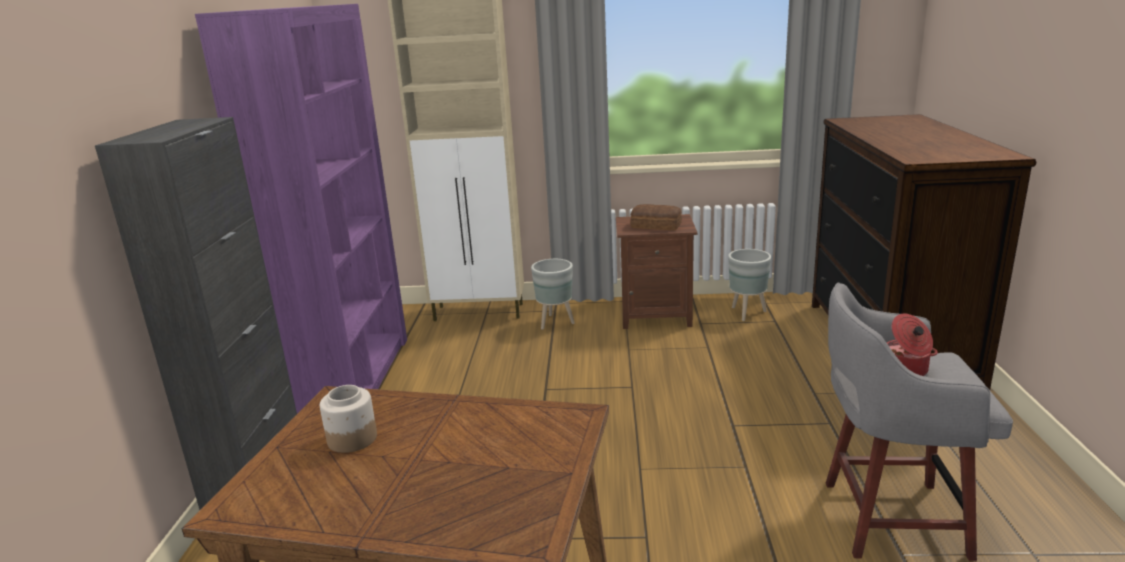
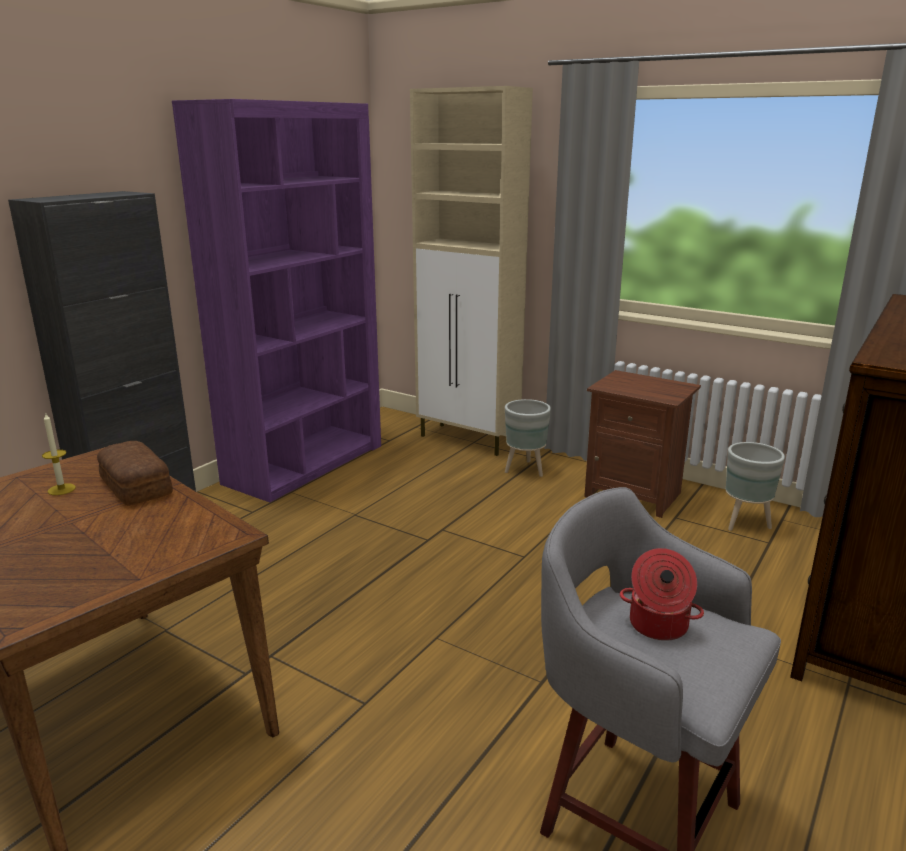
camera: 30 degrees right, 0 degrees up
jar [320,385,377,453] -> candle [42,412,76,495]
bread [630,204,682,230] -> bread moved to [97,441,173,506]

